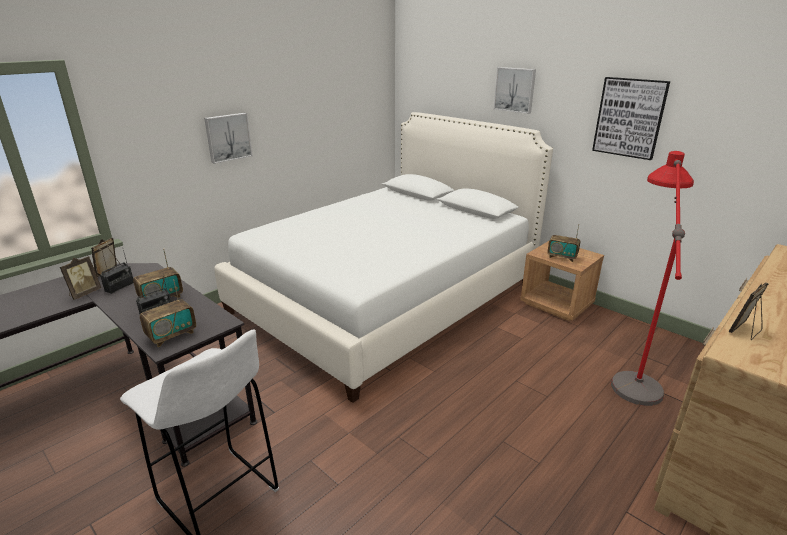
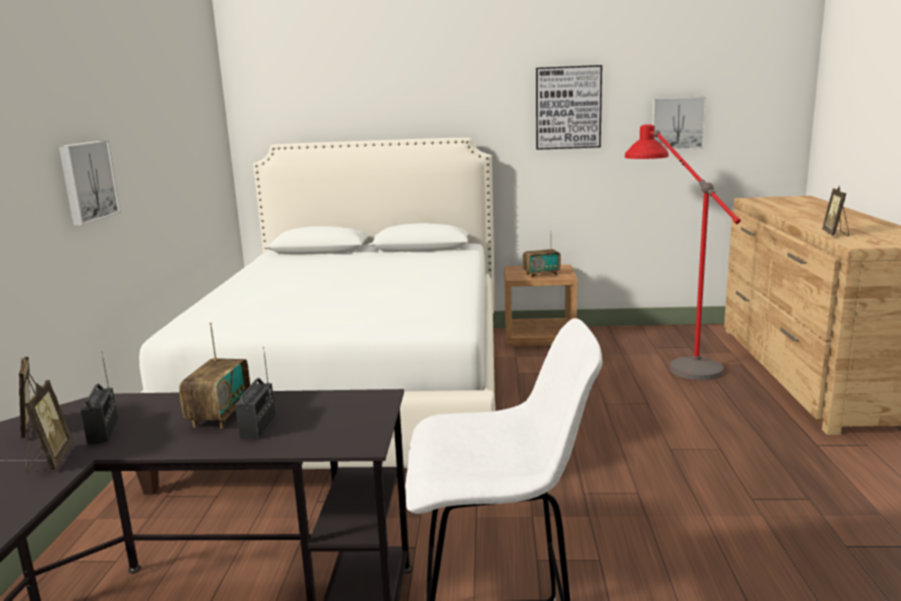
camera: 40 degrees left, 10 degrees down
radio [140,279,196,347] -> none
picture [494,67,536,114] -> picture moved to [652,97,706,150]

